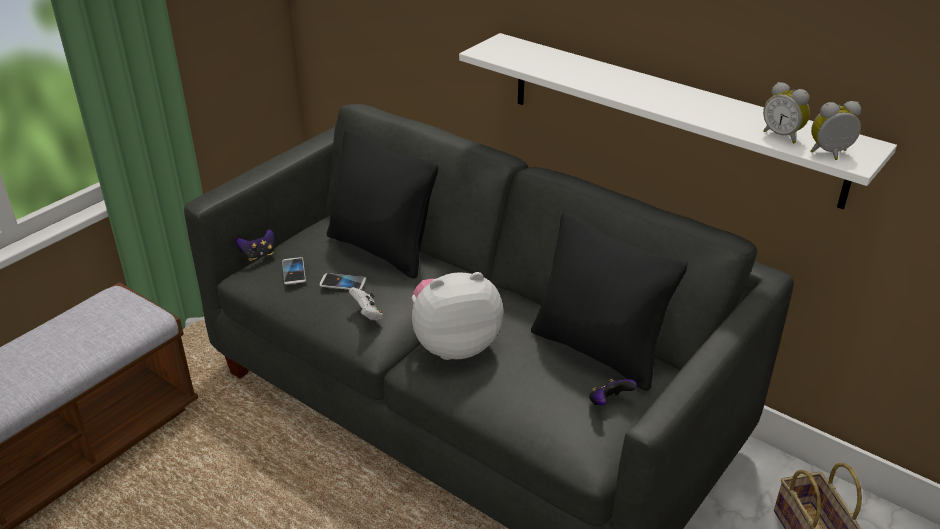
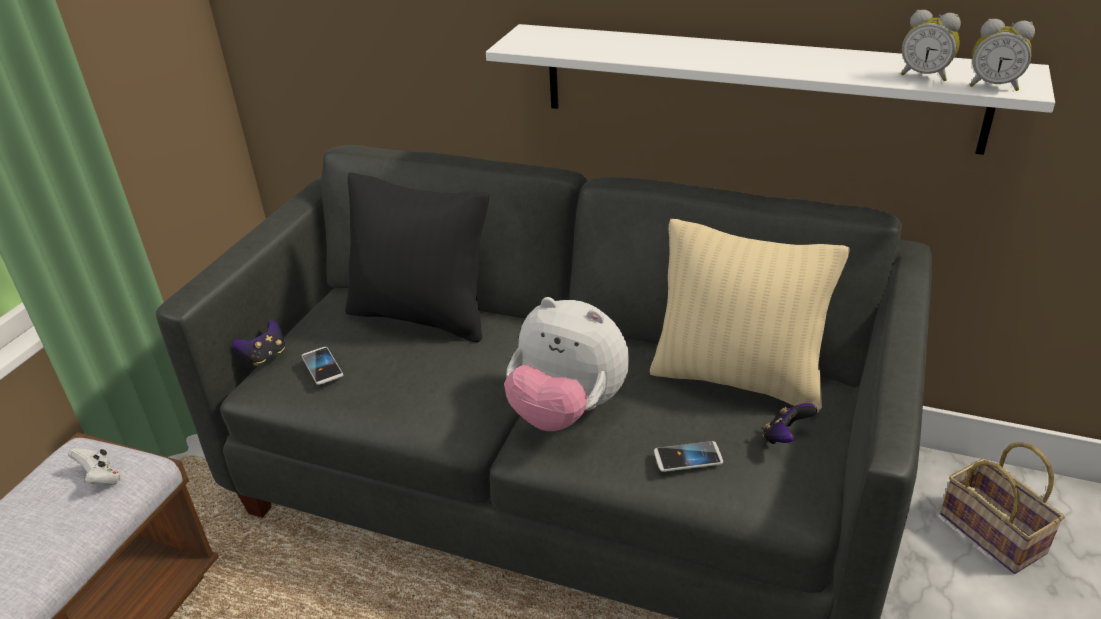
camera: 15 degrees left, 0 degrees up
phone [319,273,366,290] -> phone moved to [654,441,723,472]
white game controller [349,287,383,321] -> white game controller moved to [68,448,121,486]
plush toy [412,272,503,360] -> plush toy turned 120 degrees counterclockwise [504,297,629,431]
black pillow [531,212,688,391] -> beige pillow [650,219,850,413]
alarm clock [810,101,861,160] -> alarm clock turned 135 degrees counterclockwise [970,19,1035,91]

